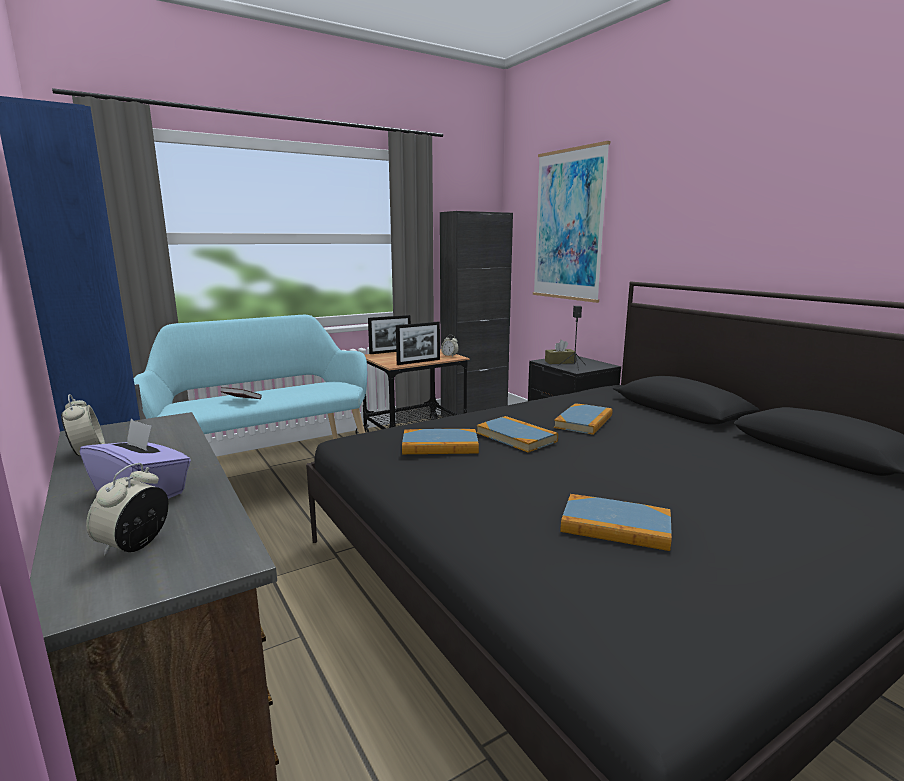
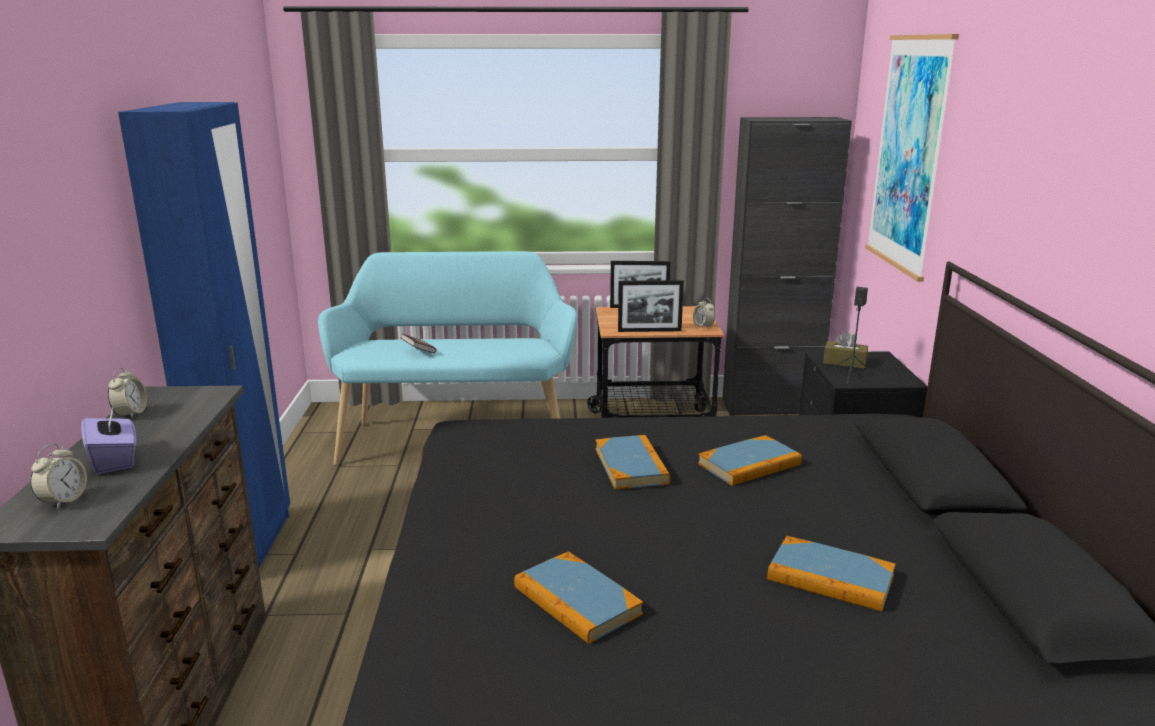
camera: 30 degrees right, 5 degrees up
alarm clock [86,463,169,555] -> alarm clock turned 150 degrees clockwise [30,444,87,509]
book [402,429,479,454] -> book moved to [767,536,896,612]

